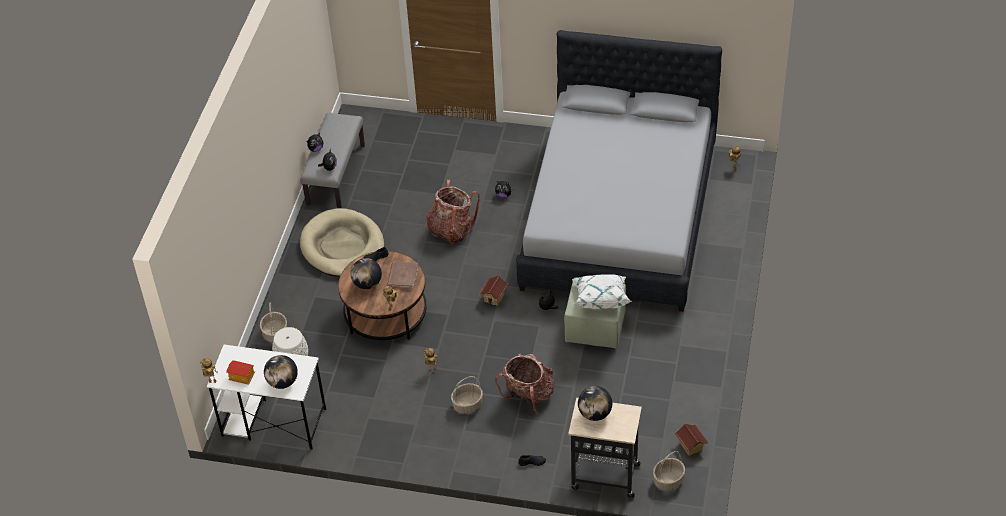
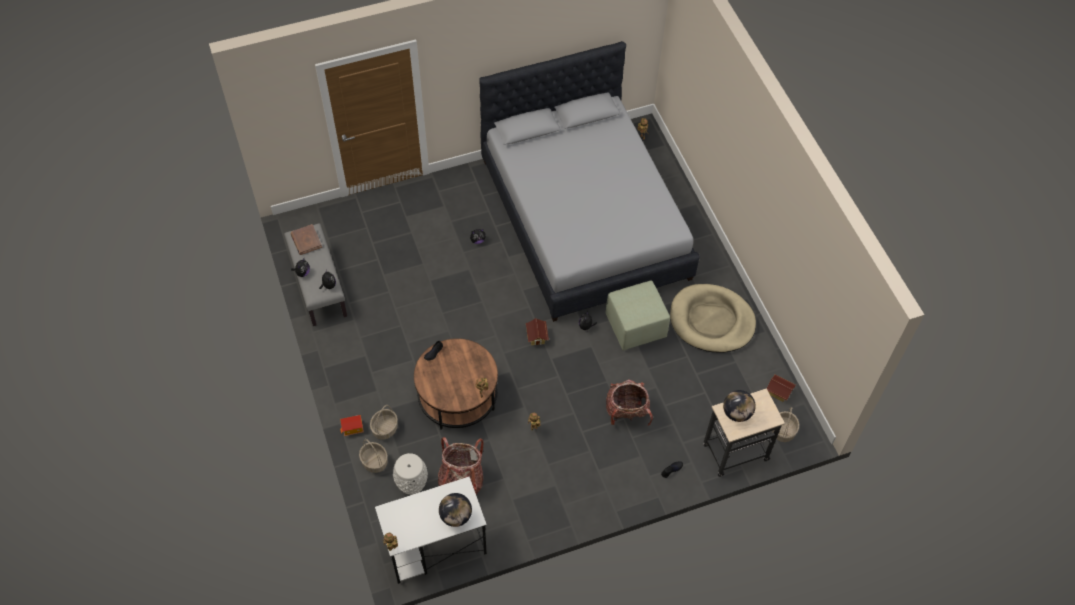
camera: 35 degrees left, 10 degrees up
toy house [226,360,255,385] -> toy house moved to [340,415,364,436]
beige dog bed [300,208,385,277] -> beige dog bed moved to [670,284,756,353]
globe [350,258,382,289] -> none
brown book [387,261,418,289] -> brown book moved to [291,224,322,255]
backpack [427,180,480,244] -> backpack moved to [438,437,483,495]
basket [451,376,483,414] -> basket moved to [370,405,398,440]
white pillow [572,274,632,309] -> none

